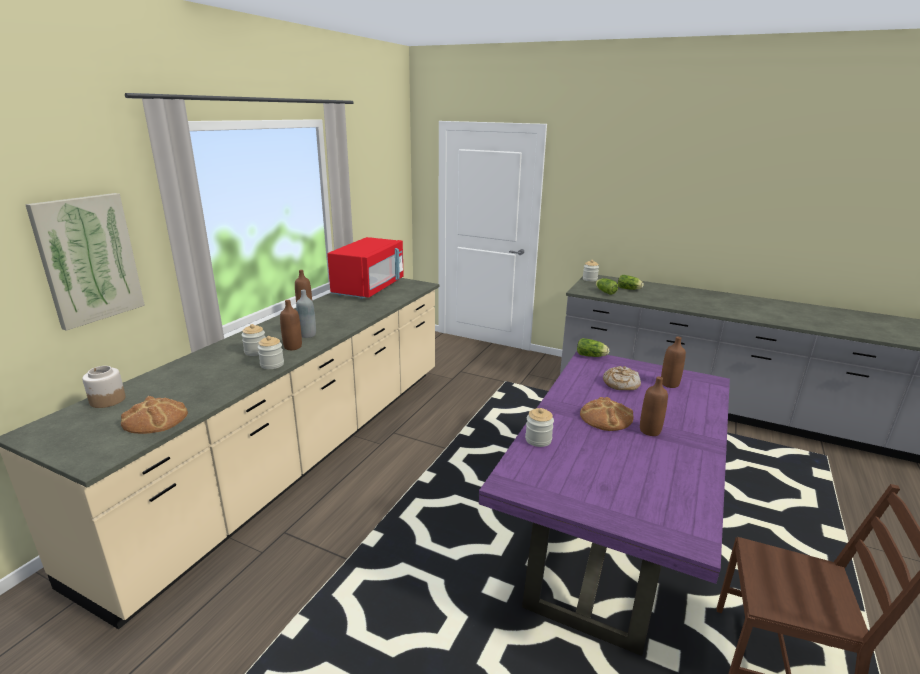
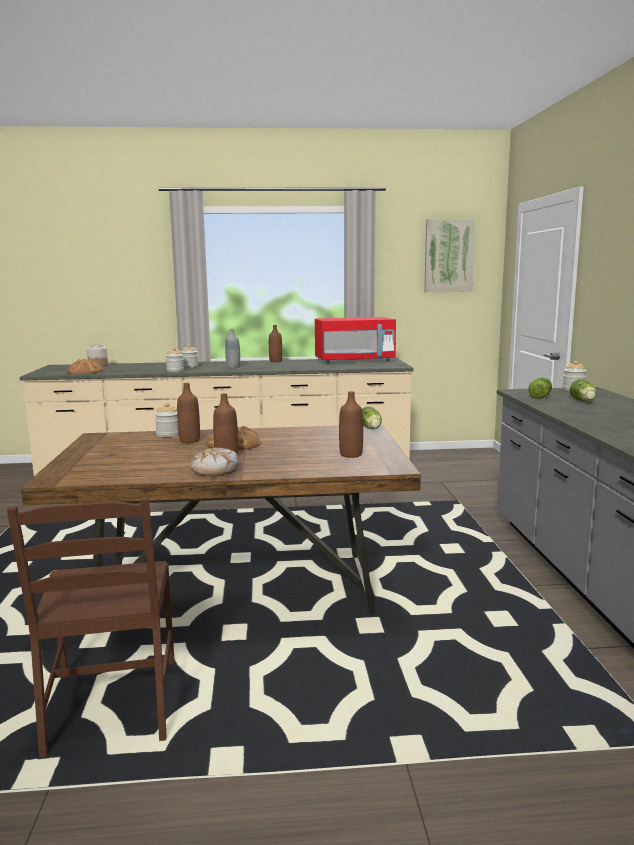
camera: 60 degrees right, 10 degrees down
picture [25,193,145,331] -> picture moved to [424,219,476,292]
brown bottle [280,300,302,350] -> brown bottle moved to [177,383,200,443]
purple dining table [479,351,730,656] -> brown dining table [20,424,421,615]
bread [603,366,641,390] -> bread moved to [190,448,238,476]

